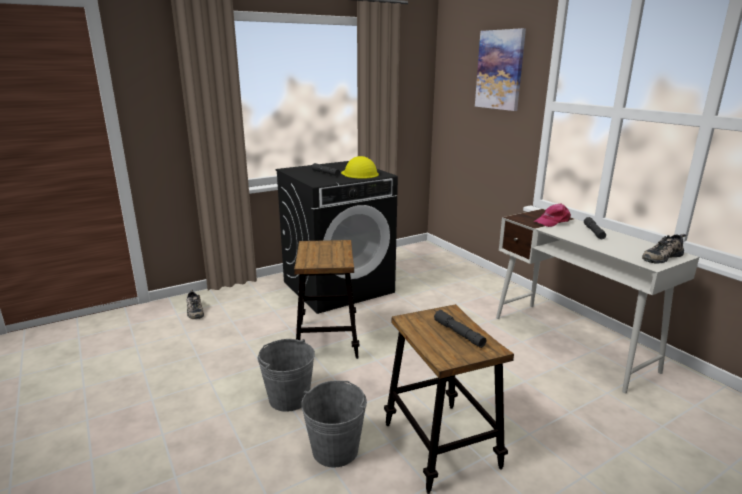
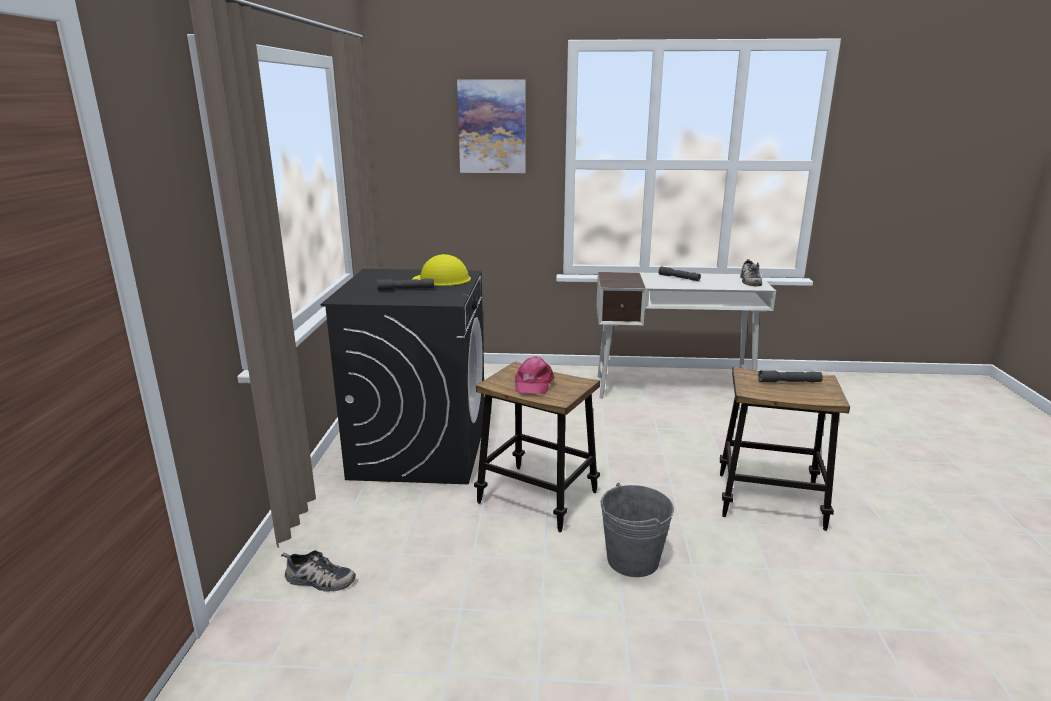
camera: 55 degrees left, 0 degrees up
grey bucket [301,380,367,468] -> none
pink cap [534,203,571,227] -> pink cap moved to [515,356,555,394]

